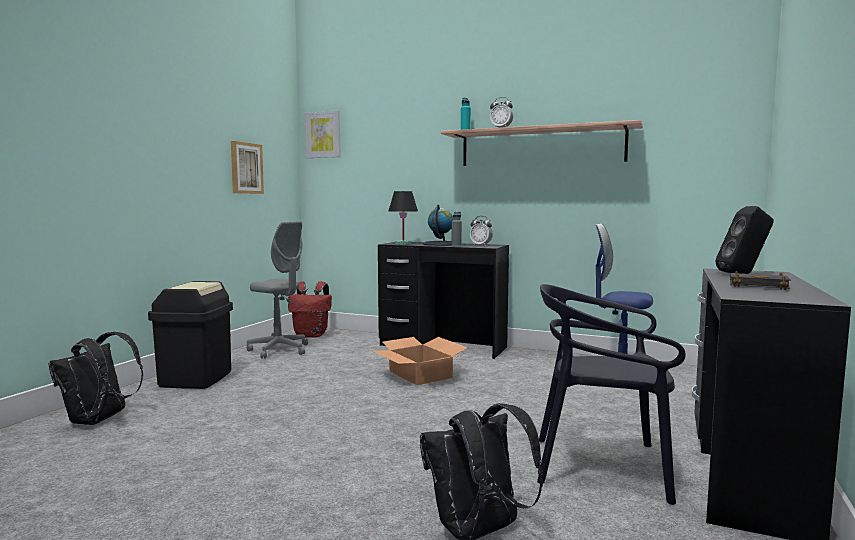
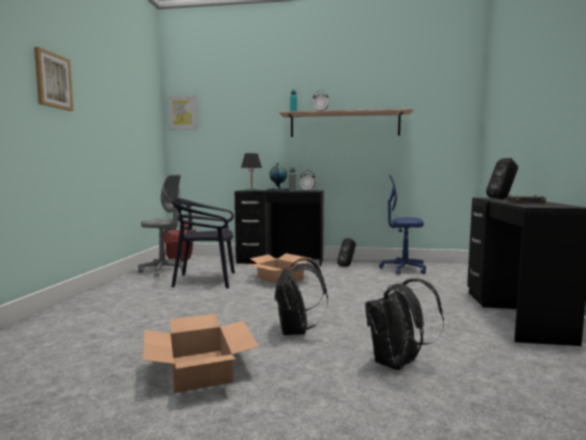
camera: 15 degrees left, 0 degrees up
black backpack [49,332,143,425] -> black backpack moved to [274,258,328,335]
black trash can [148,281,233,389] -> none
picture [231,141,264,194] -> picture moved to [34,47,74,111]
black chair [537,284,686,505] -> black chair moved to [171,198,235,288]
none -> cardboard box [143,314,259,393]
none -> black speaker [337,238,356,267]

